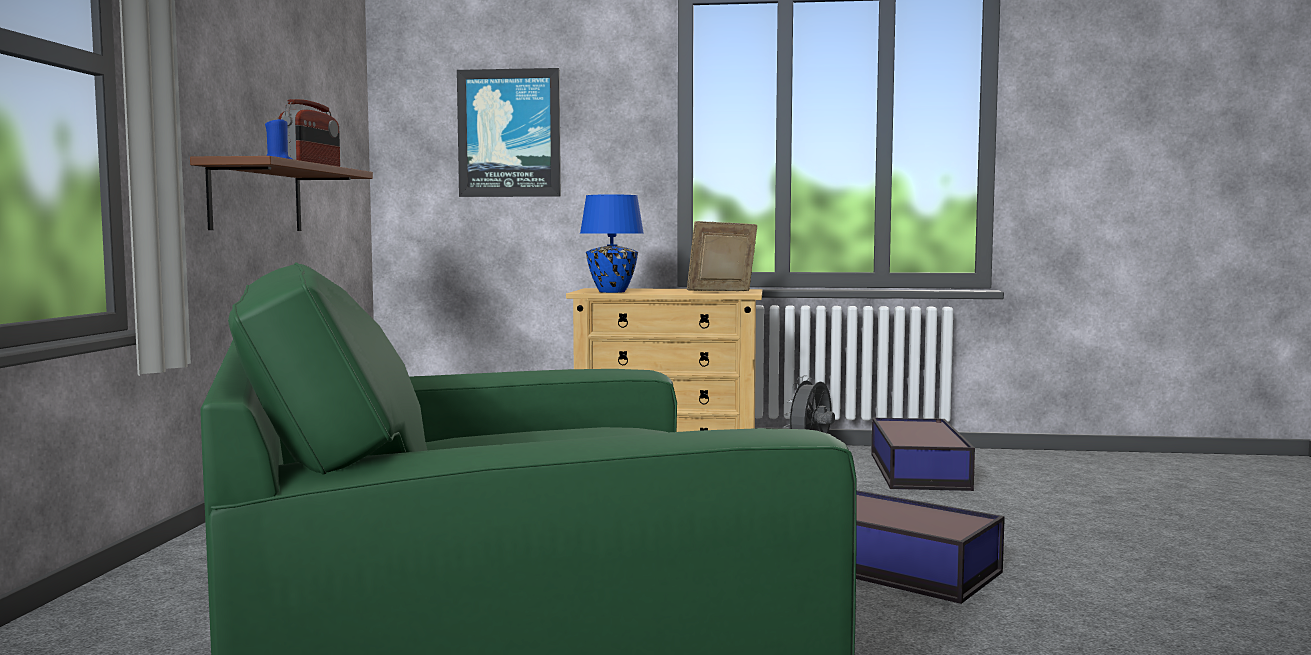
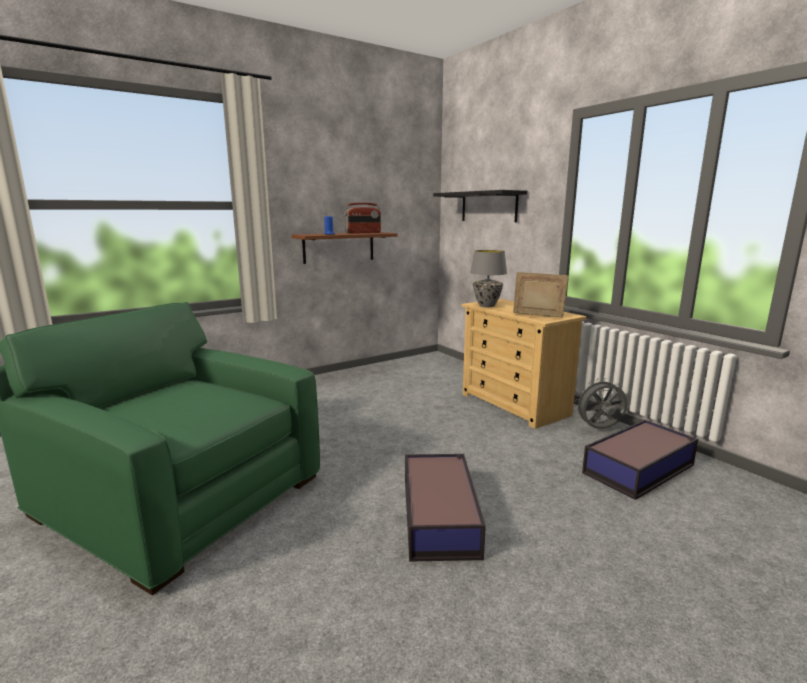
camera: 50 degrees right, 10 degrees up
picture [457,68,561,197] -> black shelf [433,190,527,222]
blue table lamp [580,194,644,293] -> grey table lamp [470,250,507,307]

